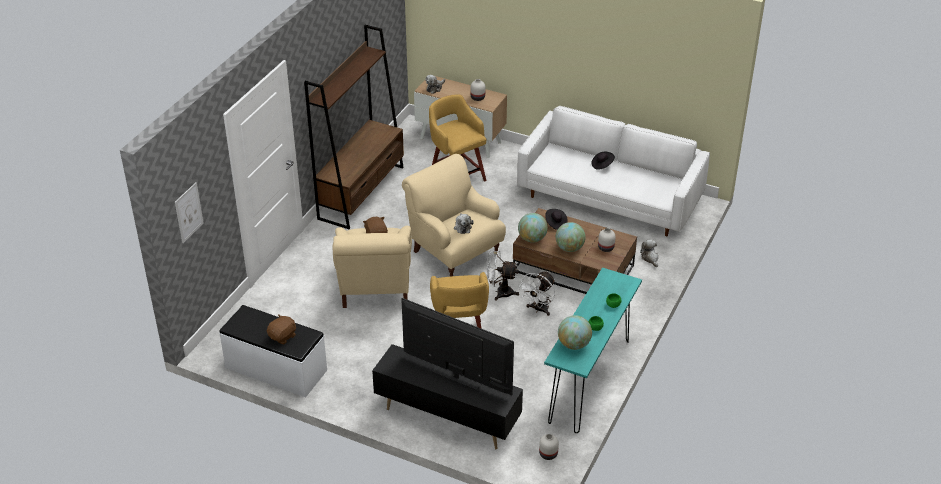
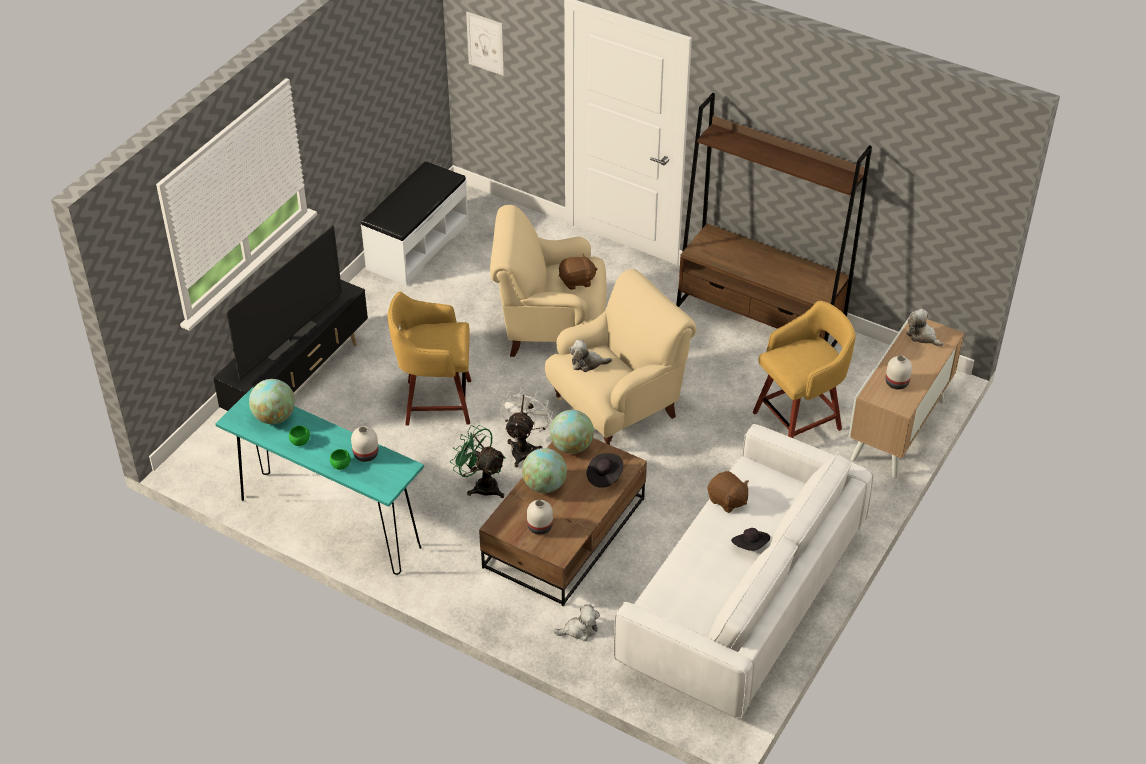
camera: 95 degrees right, 5 degrees up
brown plush toy [267,314,296,344] -> brown plush toy moved to [707,471,749,513]
white fan [518,271,555,316] -> green fan [450,425,506,498]
white vase [539,434,559,460] -> white vase moved to [351,426,378,462]

